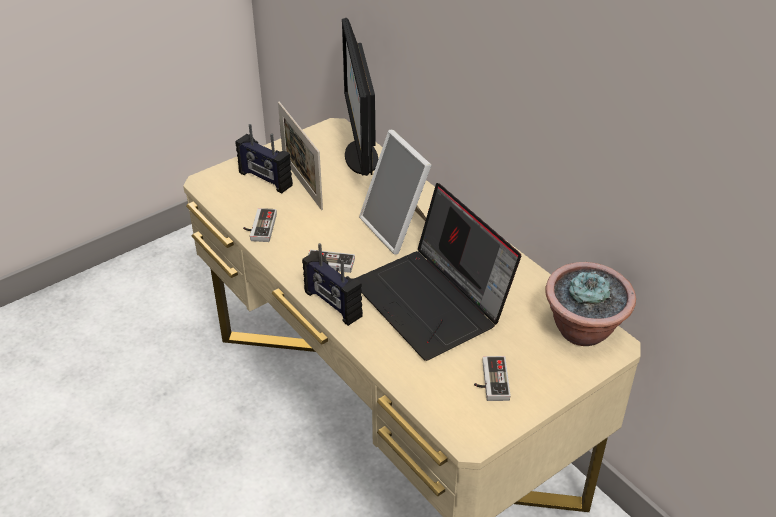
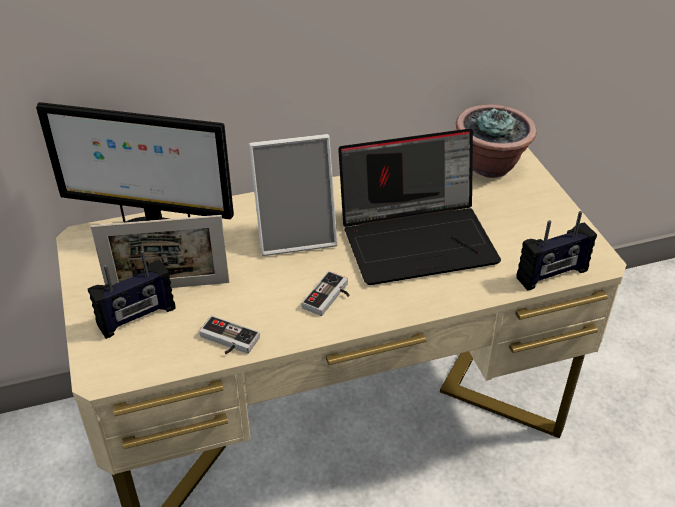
camera: 70 degrees left, 0 degrees up
radio [302,243,363,326] -> radio moved to [516,211,597,291]
game controller [474,356,511,401] -> none

